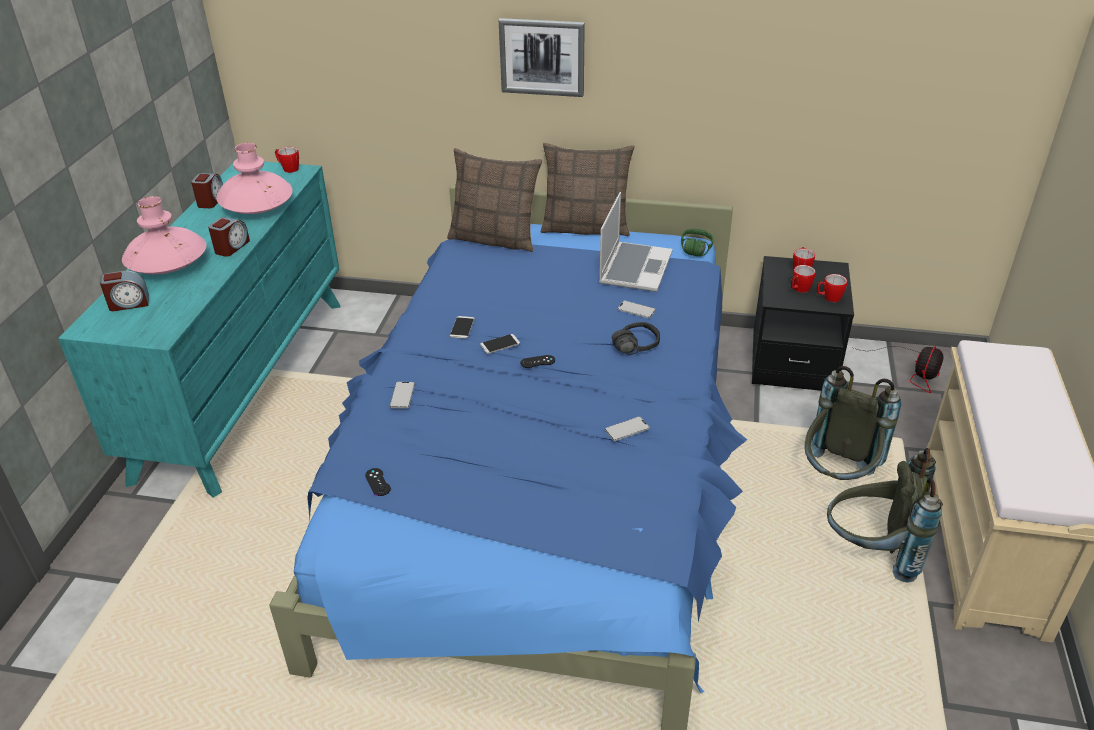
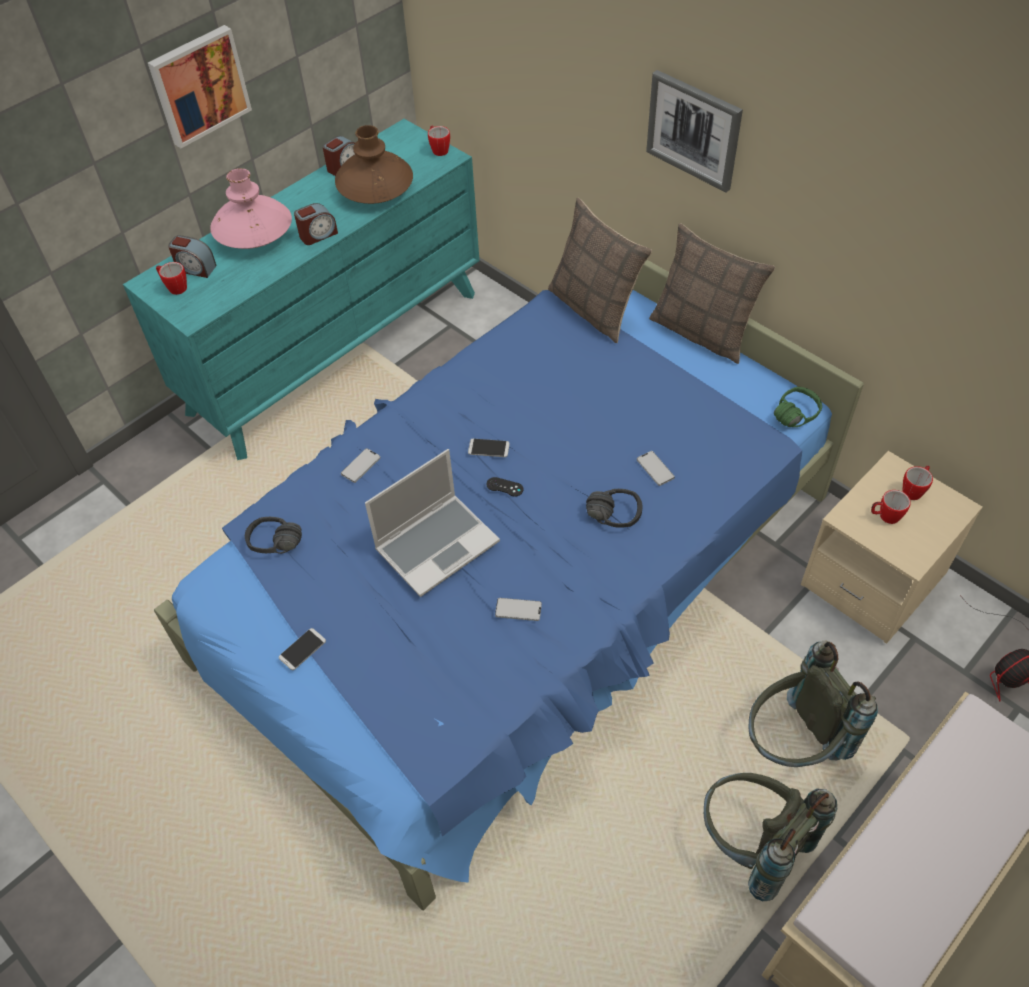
camera: 35 degrees right, 15 degrees up
pink vase [216,143,293,214] -> brown vase [335,125,413,204]
black game controller [365,468,391,496] -> black headphones [245,517,302,554]
phone [450,316,475,339] -> phone moved to [279,628,326,670]
laptop [599,192,673,292] -> laptop moved to [365,449,500,597]
black nightstand [752,256,854,391] -> beige nightstand [801,451,982,644]
mug [817,274,847,302] -> mug moved to [156,262,187,295]
none -> picture [148,25,252,148]

